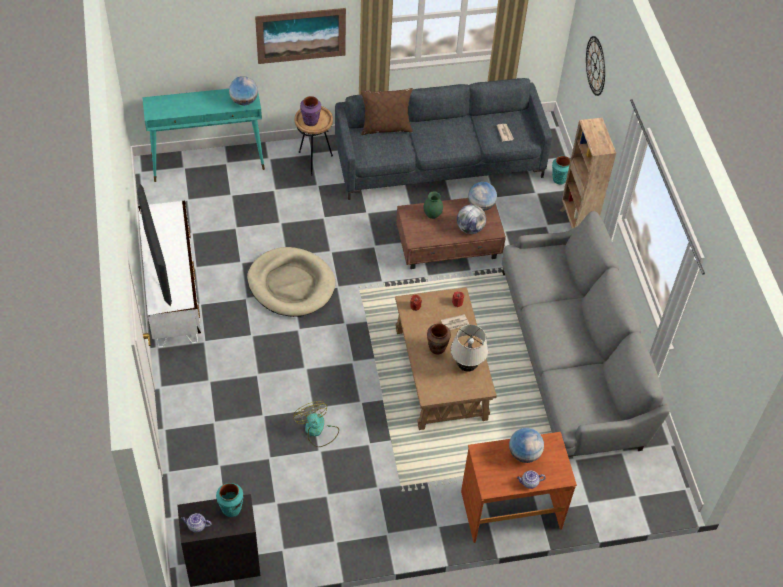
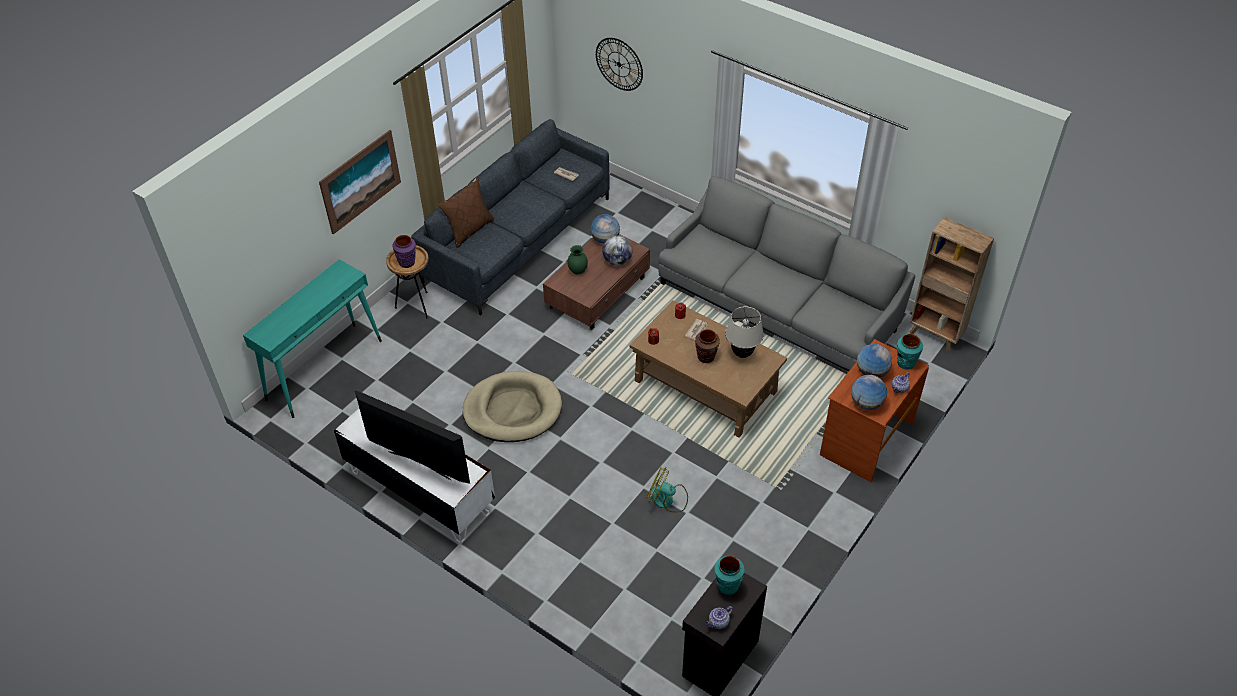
camera: 40 degrees left, 5 degrees down
globe [229,76,258,106] -> globe moved to [851,375,887,410]
turquoise vase [552,156,570,185] -> turquoise vase moved to [897,334,923,370]
brown bookcase [560,118,616,229] -> brown bookcase moved to [909,217,994,352]

